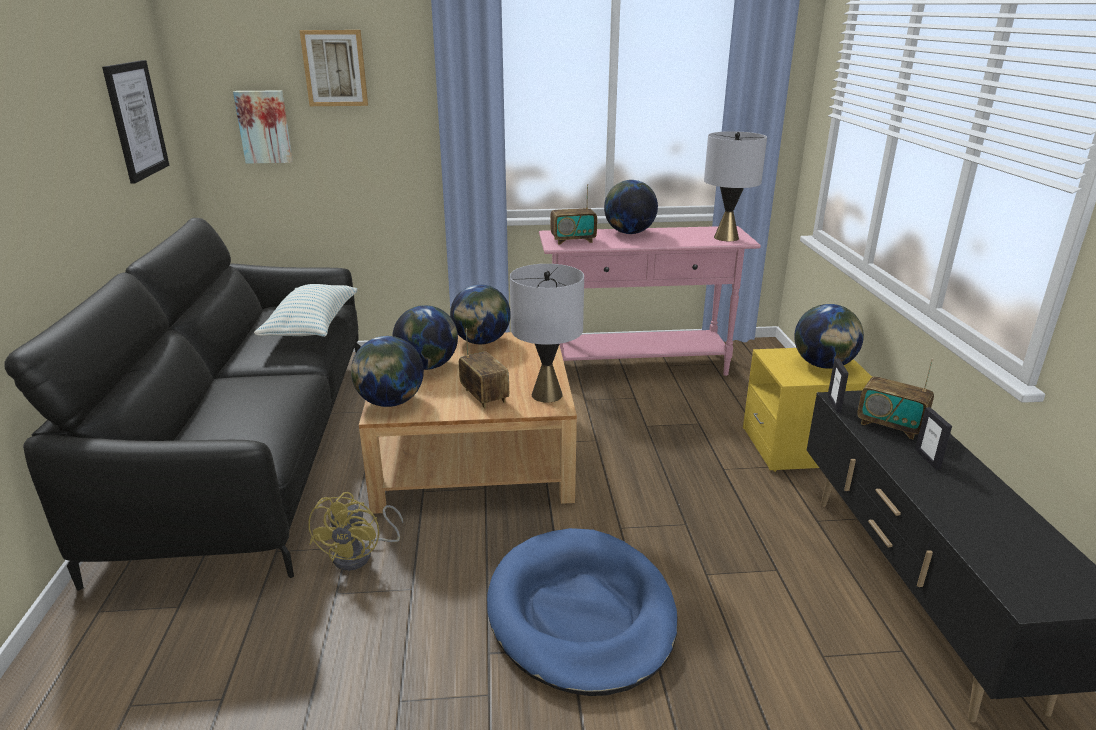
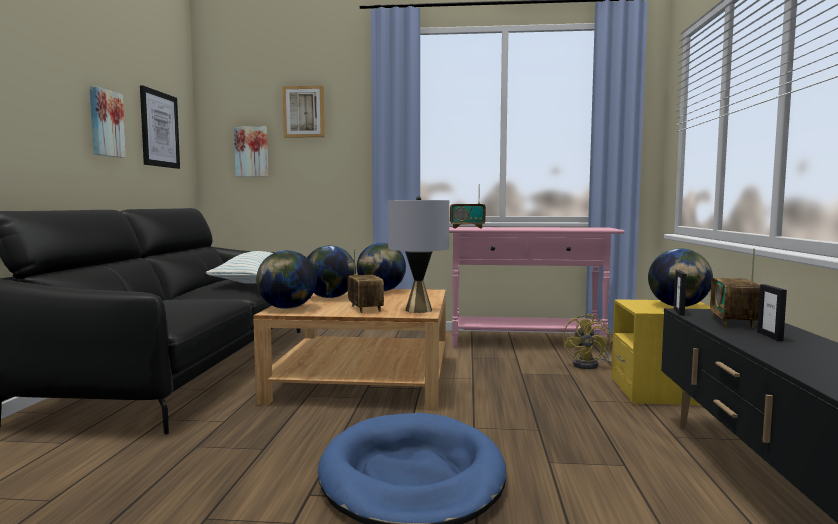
camera: 10 degrees right, 20 degrees down
yellow fan [308,492,403,571] -> yellow fan moved to [563,314,611,369]
globe [604,180,658,234] -> none
grey table lamp [704,131,767,241] -> none
radio [857,359,934,439] -> radio turned 60 degrees clockwise [710,249,760,328]
none -> picture [89,86,126,158]

